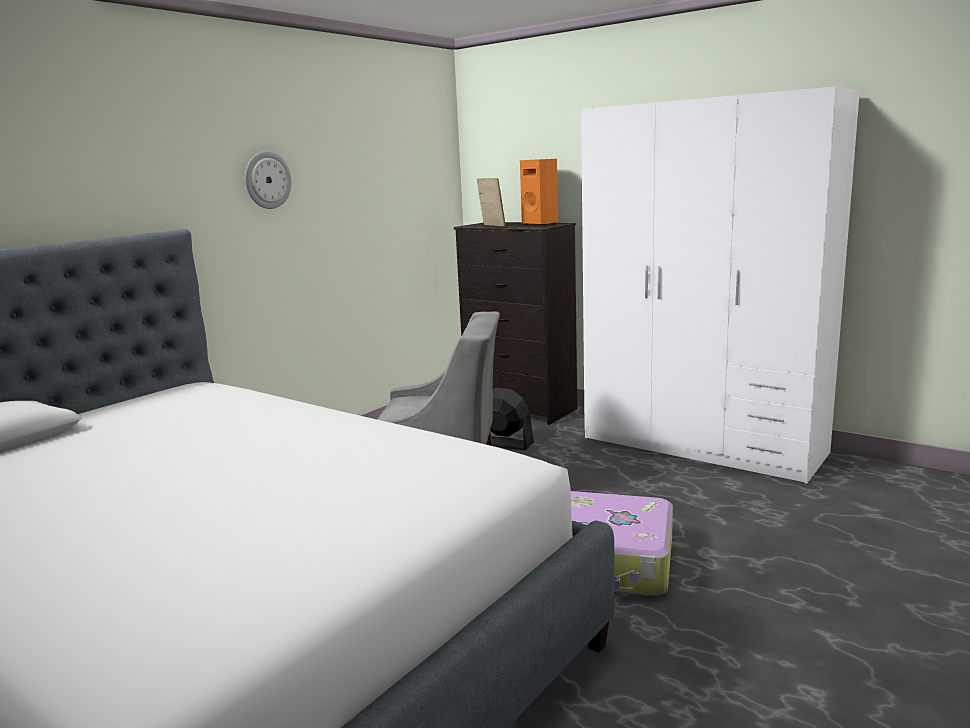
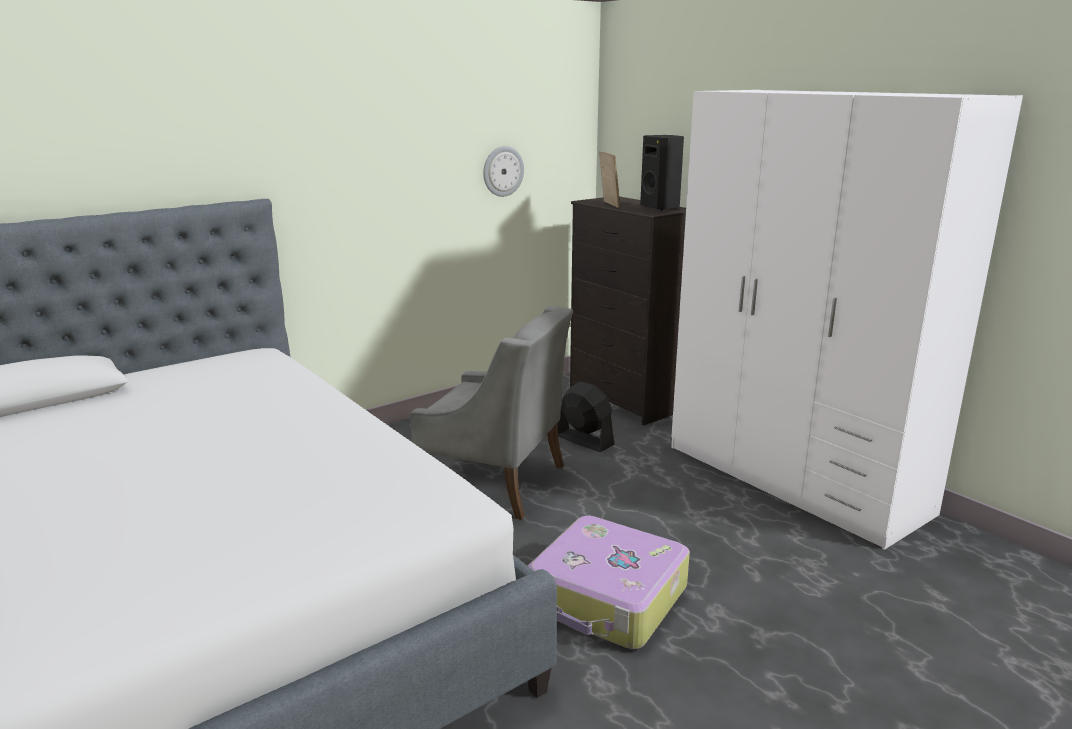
camera: 15 degrees right, 5 degrees up
wall clock [245,151,292,209] -> wall clock moved to [483,146,524,197]
orange speaker [520,159,558,225] -> black speaker [640,135,684,211]

